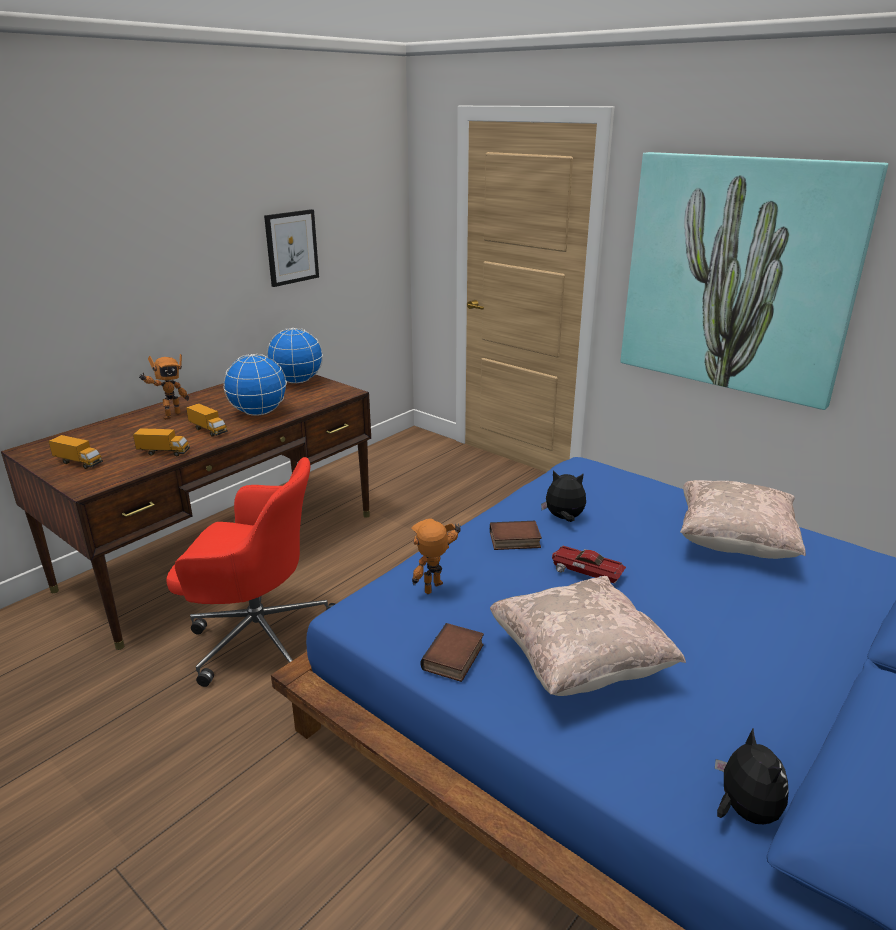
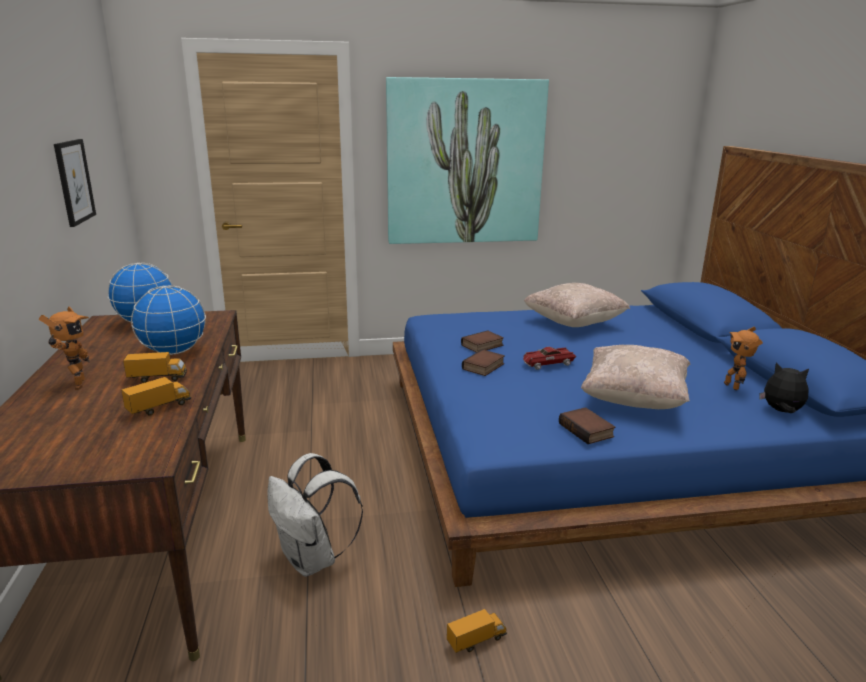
camera: 50 degrees left, 5 degrees down
toy truck [49,435,103,469] -> toy truck moved to [447,609,507,653]
red office chair [166,457,335,687] -> white backpack [267,453,363,577]
toy robot [411,518,461,594] -> toy robot moved to [724,327,763,390]
plush toy [541,470,586,522] -> book [461,330,504,353]

